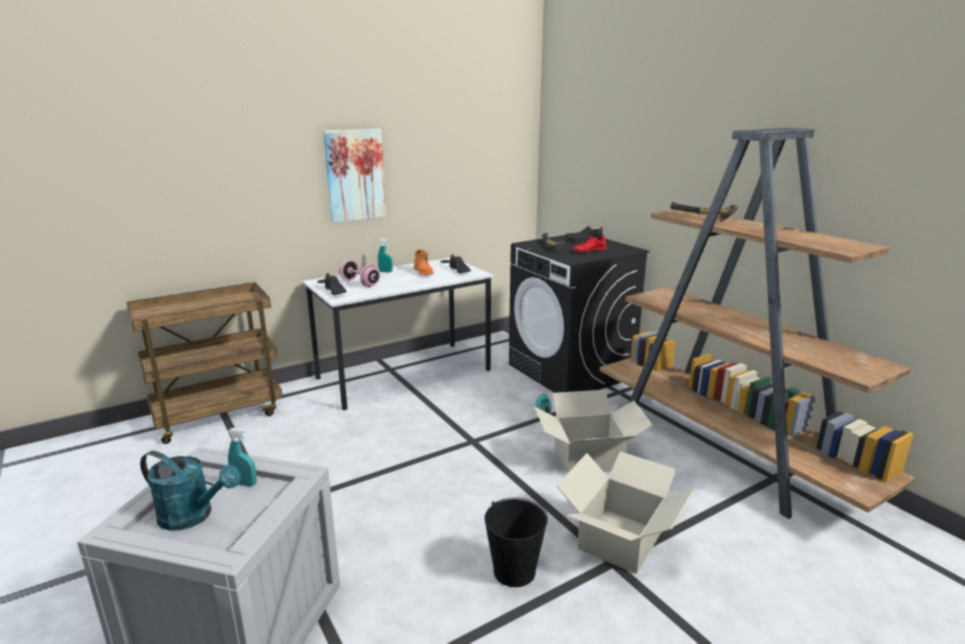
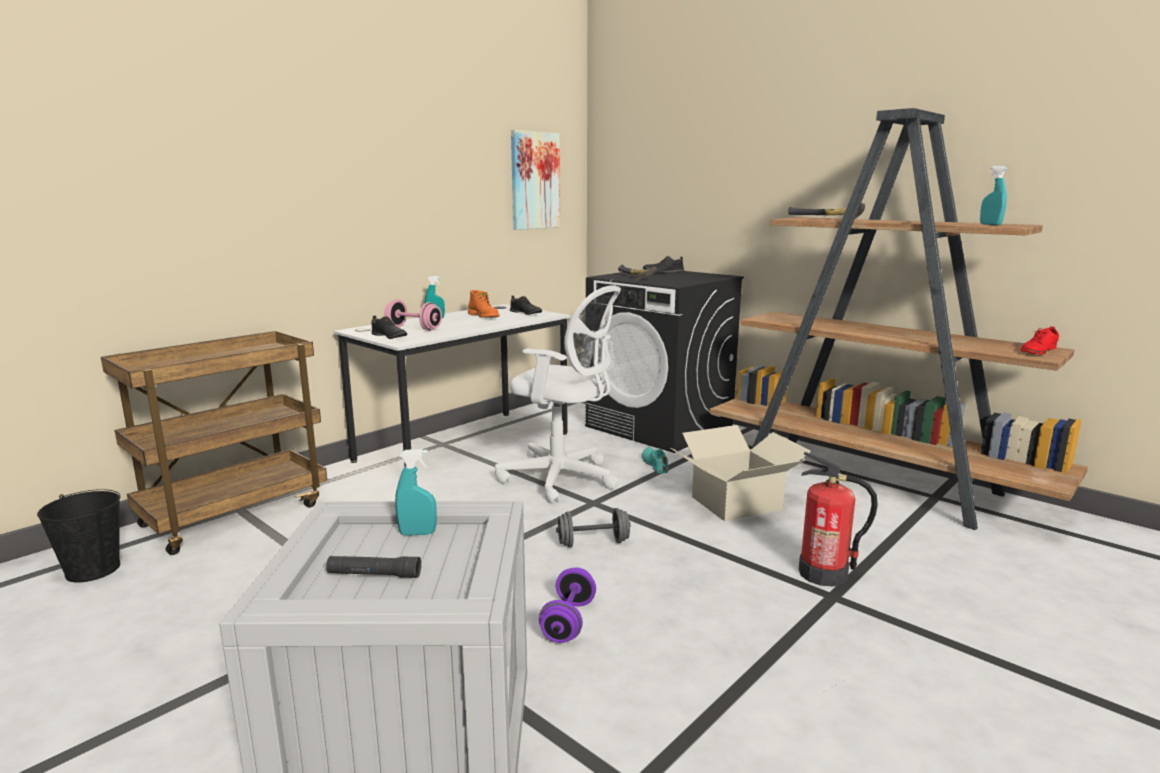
camera: 15 degrees left, 5 degrees down
turquoise watering can [140,451,241,531] -> black flashlight [326,556,421,578]
picture [323,129,386,223] -> picture moved to [511,130,560,230]
black bucket [484,497,548,587] -> black bucket moved to [37,489,120,583]
cardboard box [557,451,694,574] -> fire extinguisher [799,452,878,587]
red shoe [573,235,607,253] -> red shoe moved to [1020,326,1059,354]
none -> white office chair [495,285,621,503]
none -> purple dumbbell [539,567,596,643]
none -> grey dumbbell [556,508,631,547]
none -> turquoise spray bottle [980,166,1007,225]

